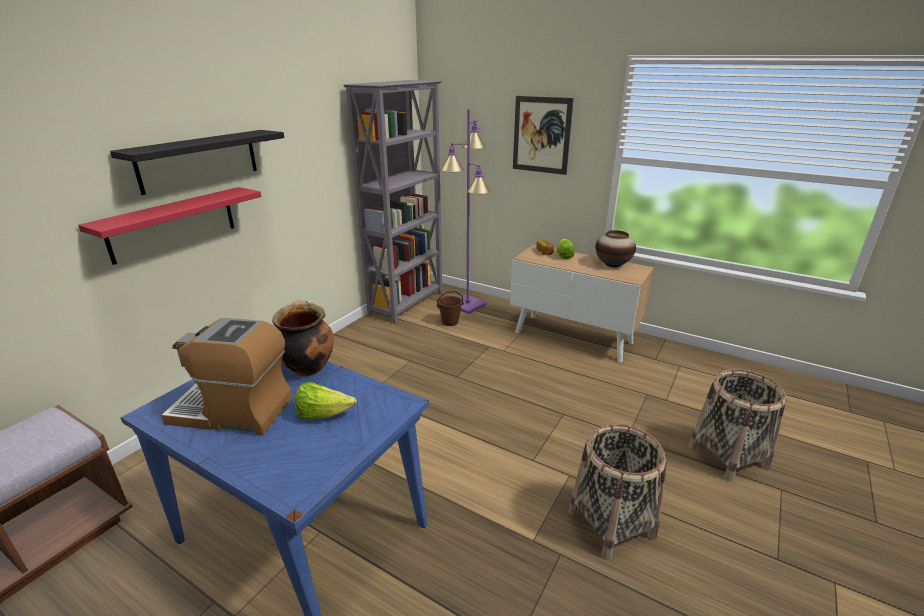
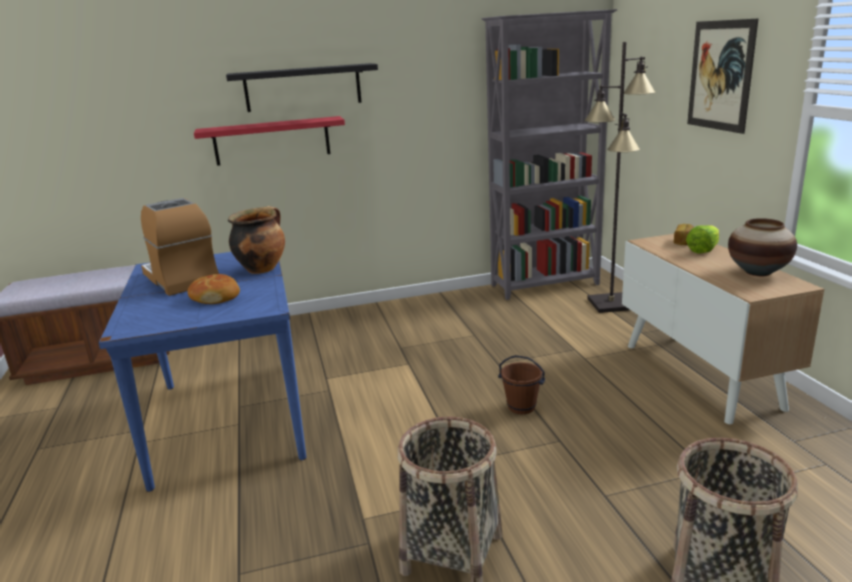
camera: 45 degrees right, 5 degrees down
lettuce [295,382,357,420] -> bread [187,274,240,304]
brown bucket [436,291,464,326] -> brown bucket moved to [498,355,545,414]
purple floor lamp [441,109,491,314] -> black floor lamp [584,42,655,313]

